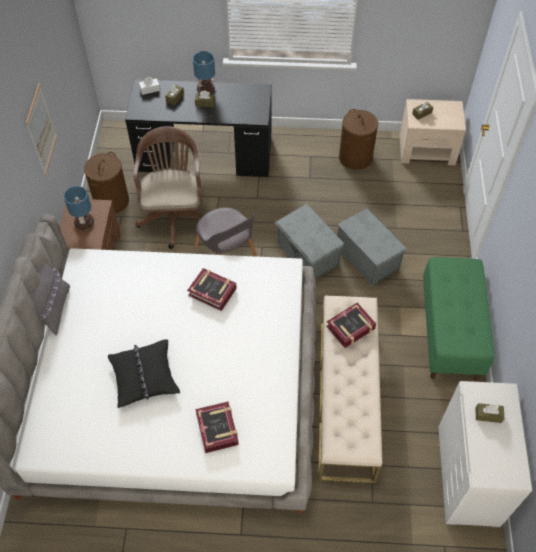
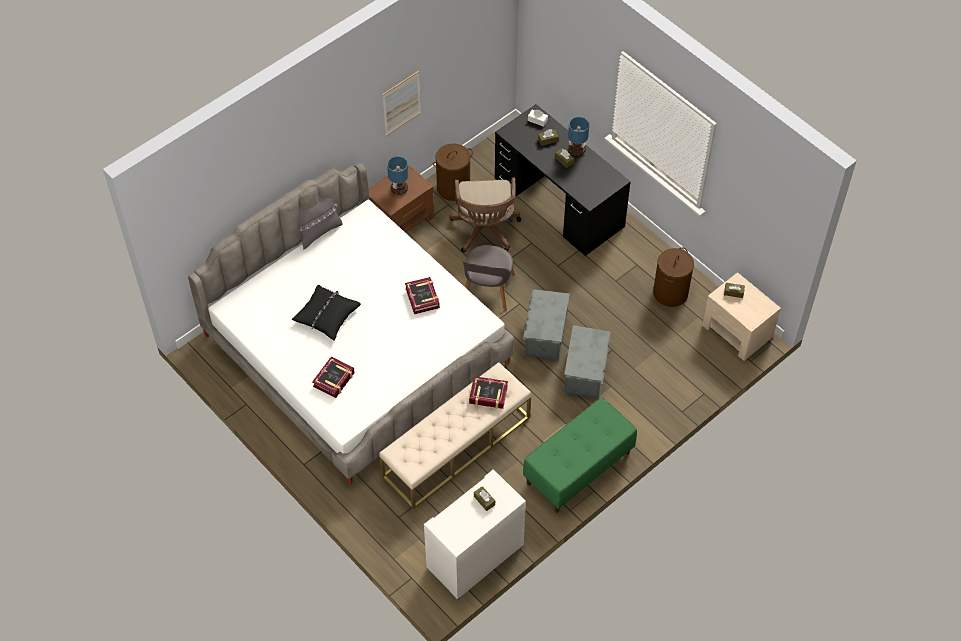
camera: 45 degrees right, 0 degrees up
brown office chair [133,126,203,249] -> brown office chair turned 135 degrees clockwise [449,178,521,253]

